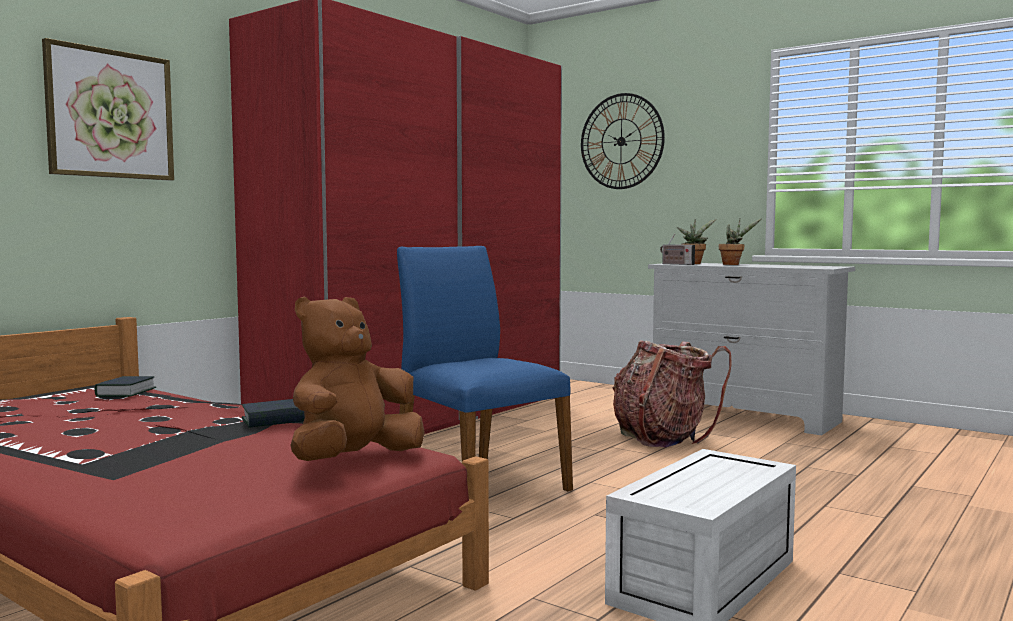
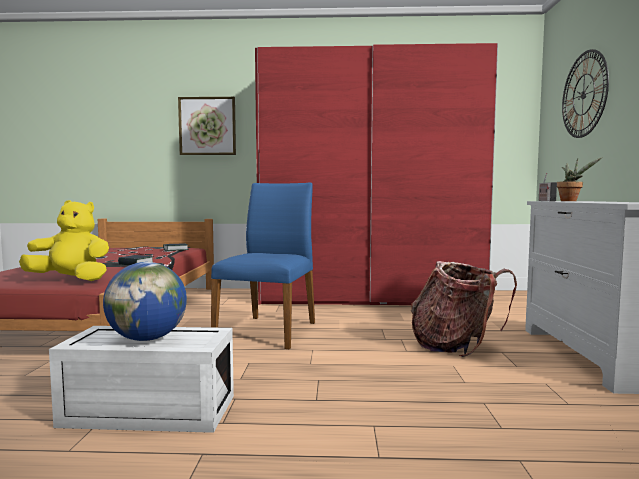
camera: 55 degrees right, 0 degrees up
brown plush toy [290,297,425,461] -> yellow plush toy [19,200,109,281]
potted plant [719,218,762,265] -> none
none -> globe [103,262,187,341]

